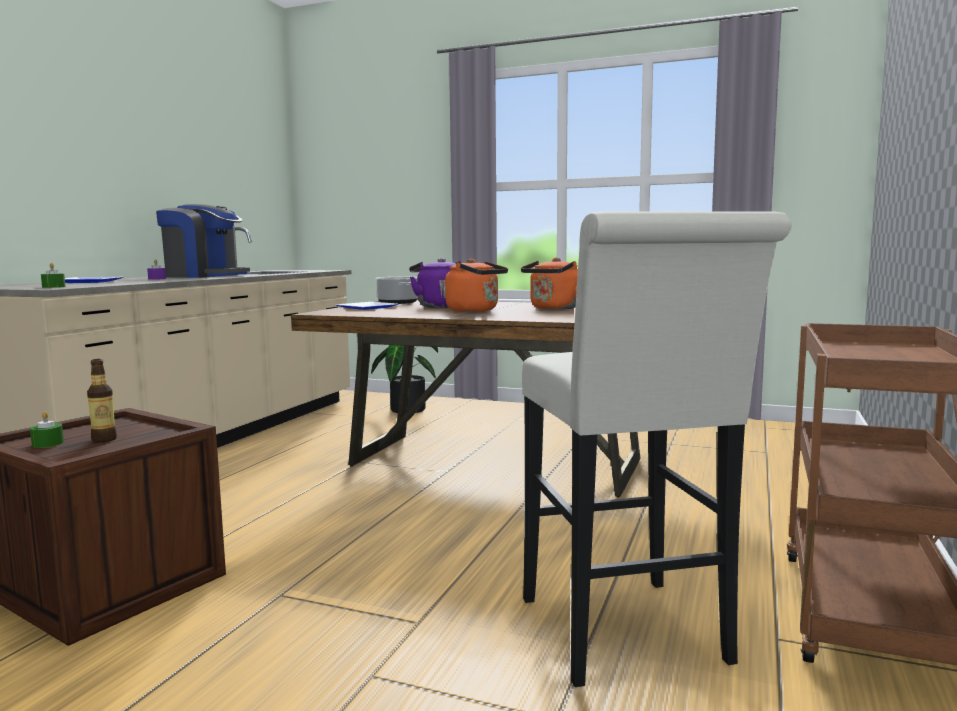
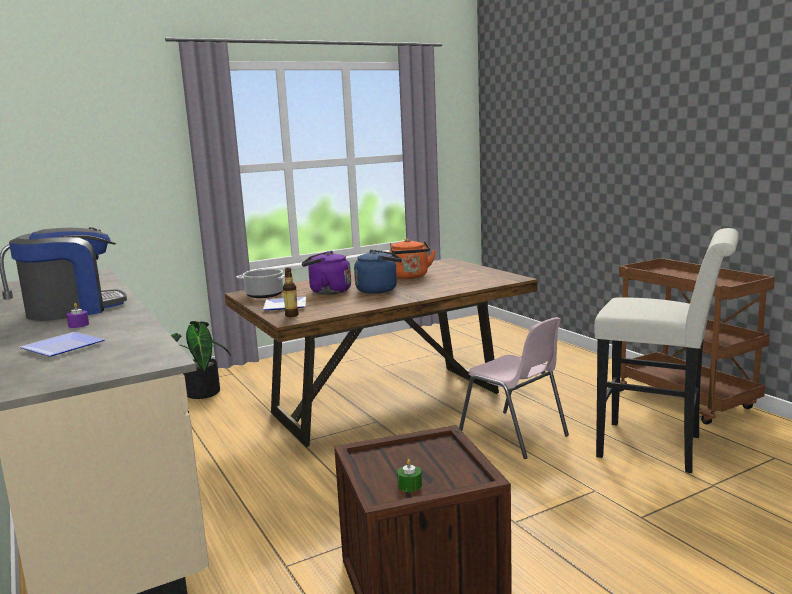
camera: 50 degrees left, 5 degrees up
green candle [41,263,66,288] -> none
bottle [87,359,117,443] -> bottle moved to [283,268,299,317]
orange kettle [445,259,508,312] -> blue kettle [354,250,402,294]
none -> pink chair [459,317,569,459]

